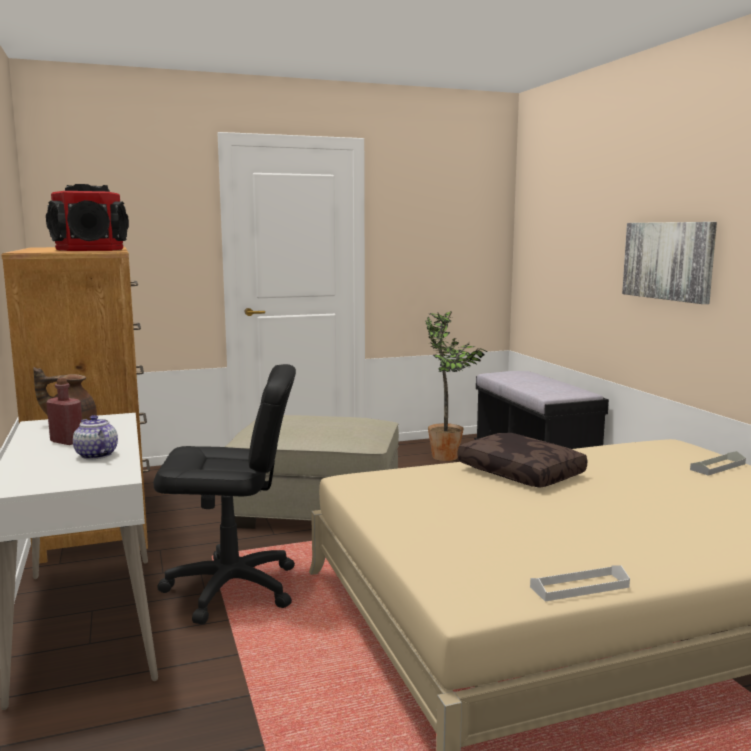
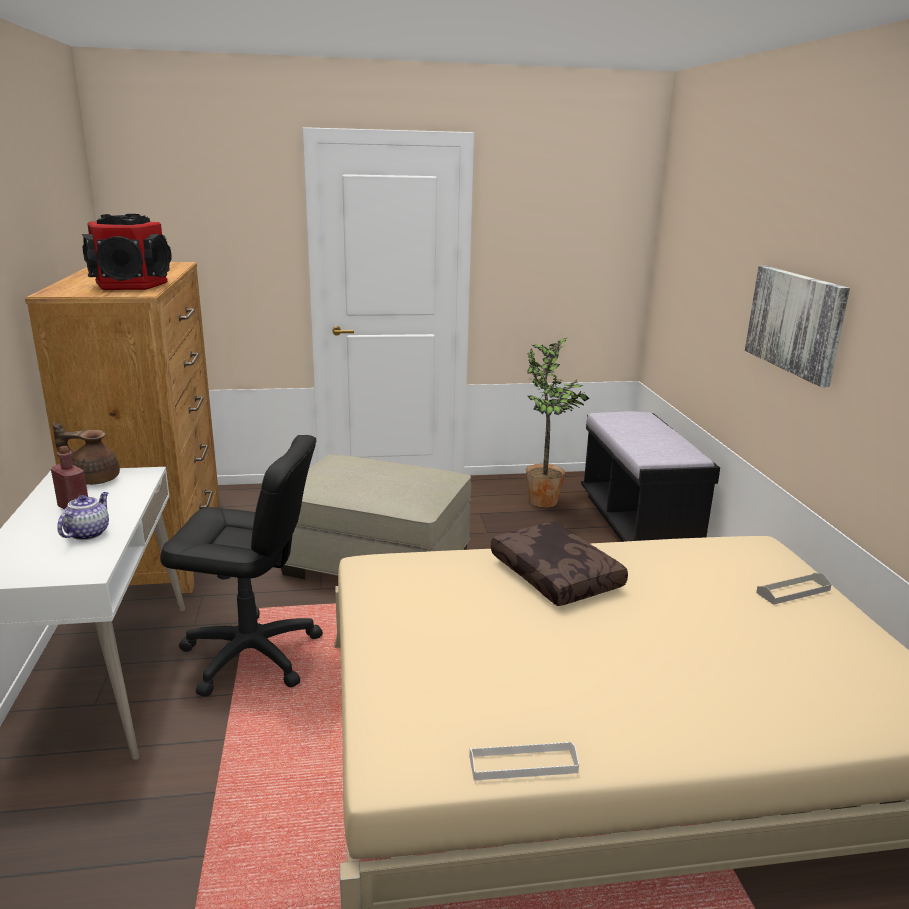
camera: 10 degrees right, 10 degrees up
teapot [73,415,118,460] -> teapot turned 45 degrees clockwise [57,492,109,540]

